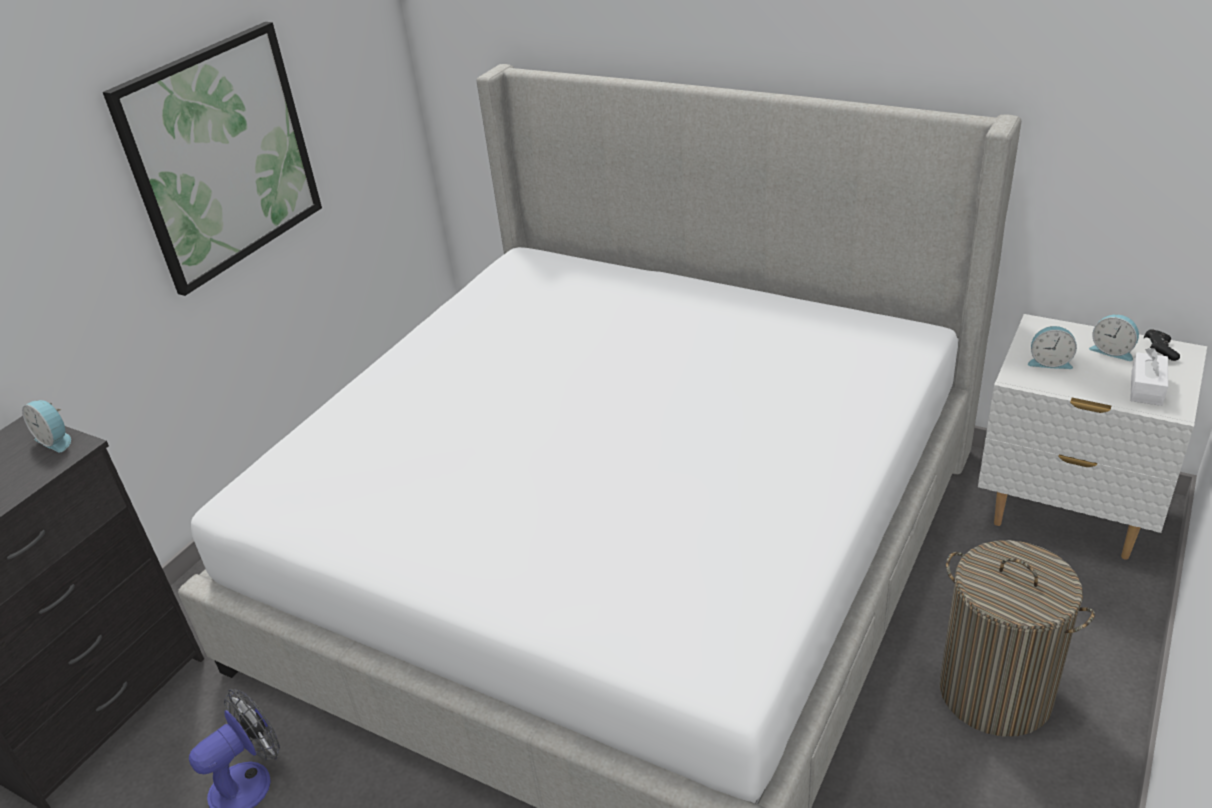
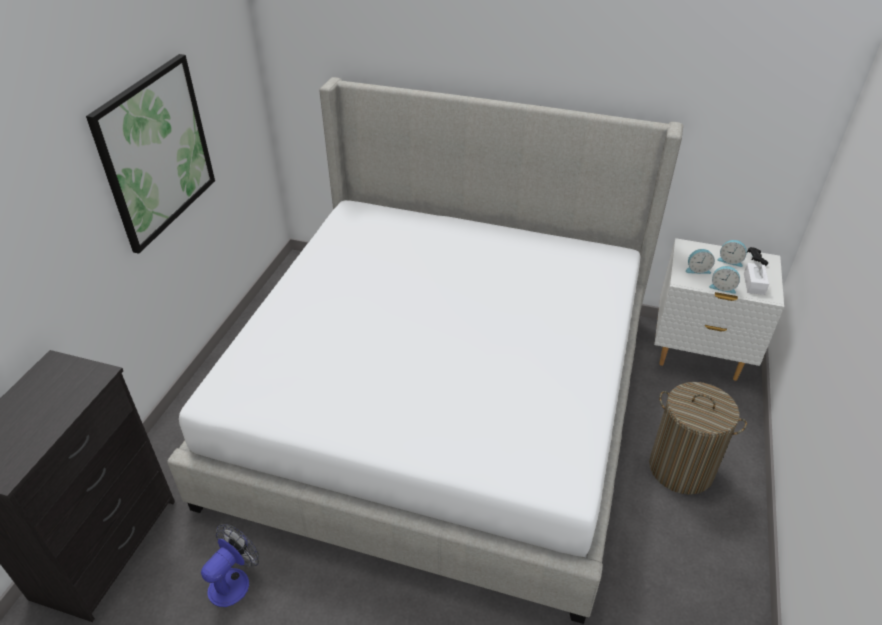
camera: 15 degrees left, 5 degrees up
alarm clock [22,400,71,452] -> alarm clock moved to [709,266,740,294]

